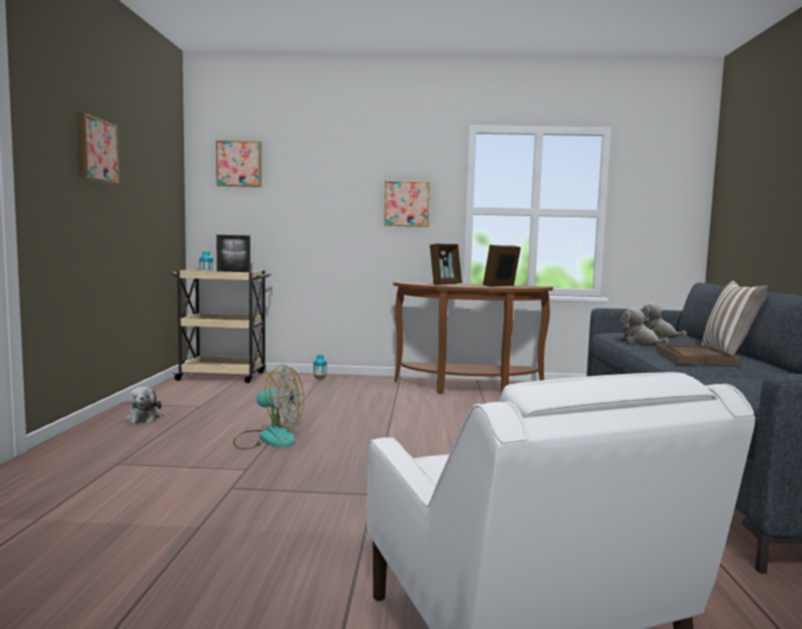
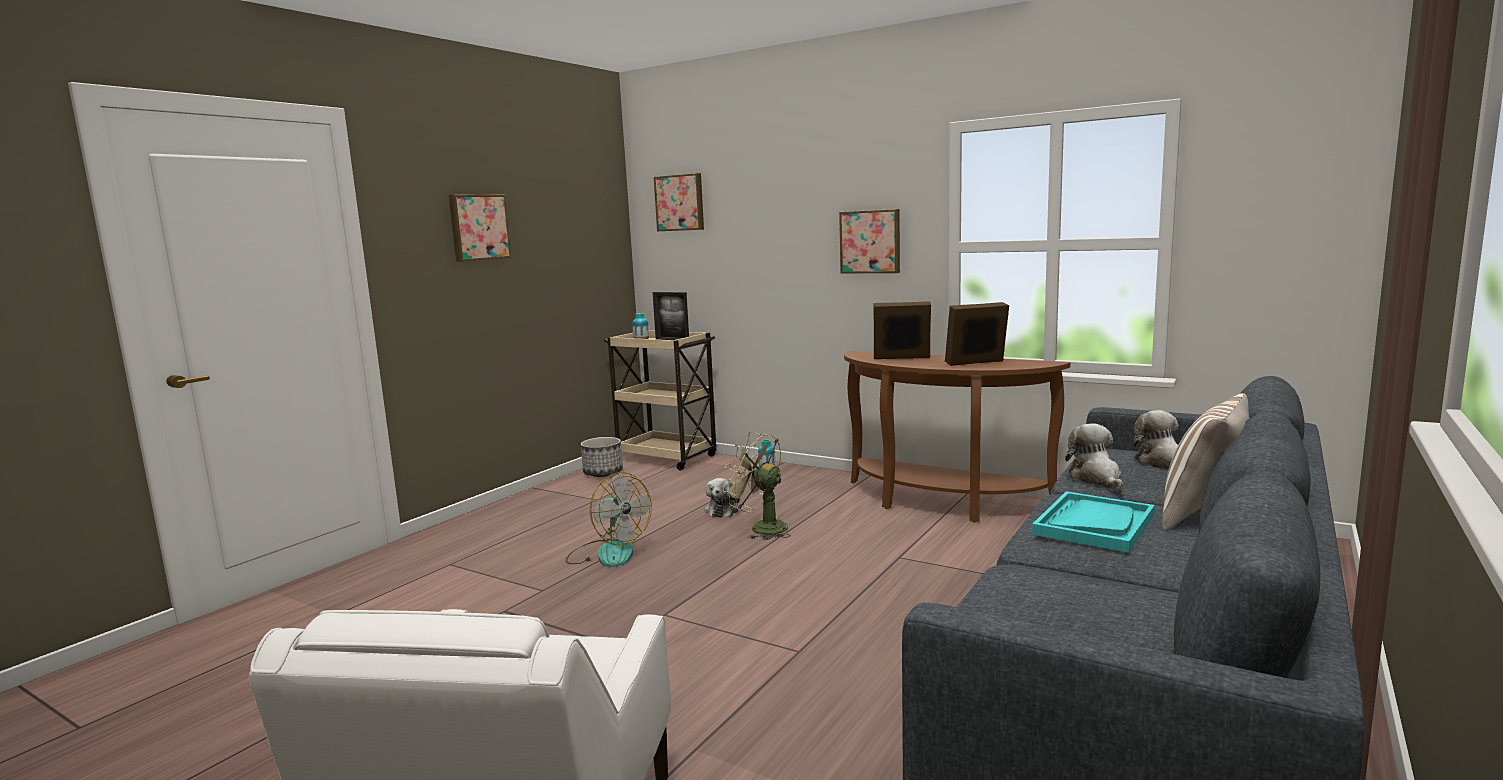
camera: 30 degrees right, 5 degrees up
plush toy [125,387,162,423] -> plush toy moved to [705,478,740,518]
picture frame [430,243,462,285] -> picture frame turned 150 degrees counterclockwise [873,301,931,359]
brown tray [656,344,741,366] -> turquoise tray [1032,491,1155,553]
none -> planter [581,437,623,477]
none -> green fan [723,432,791,540]

